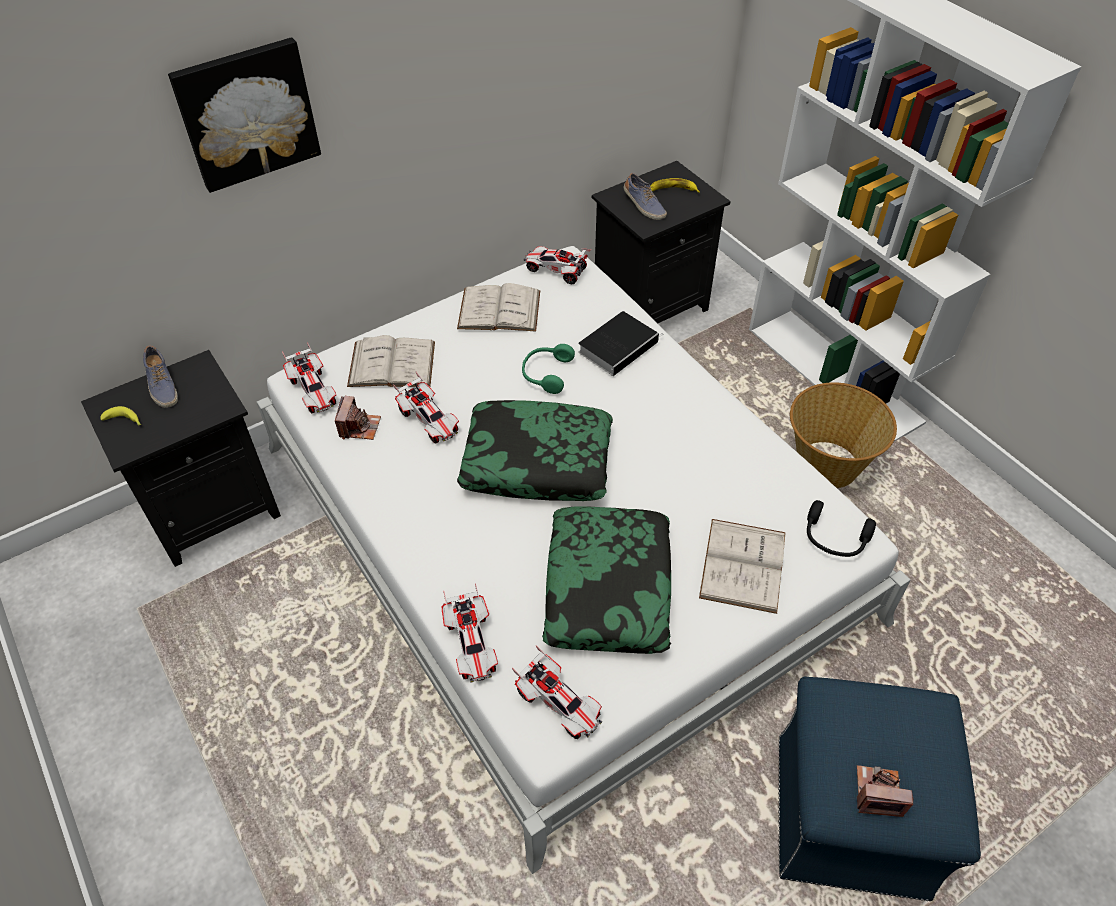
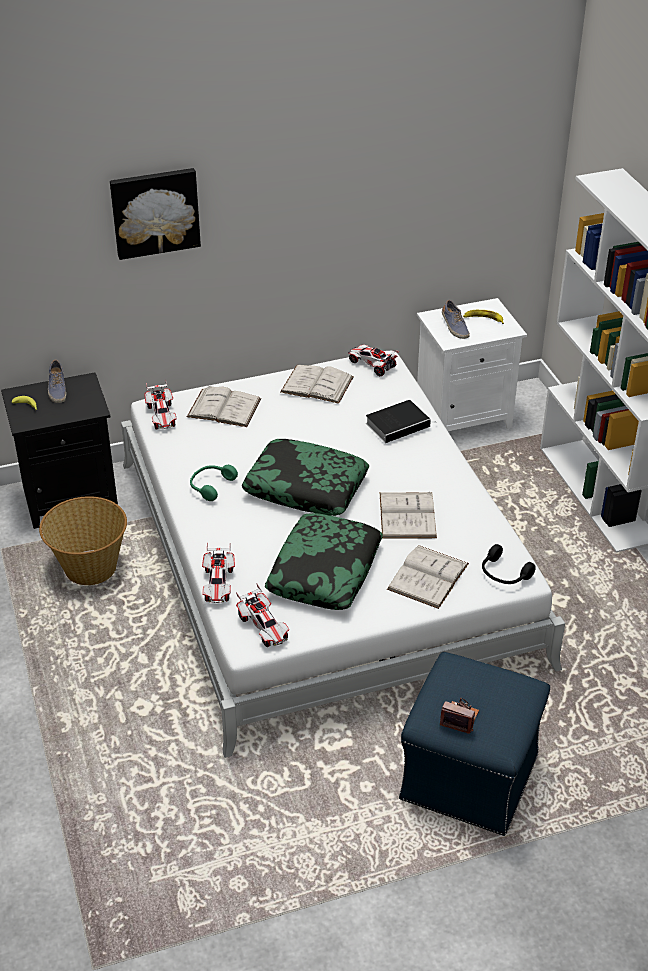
camera: 15 degrees right, 10 degrees down
camera [335,396,381,440] -> none
toy car [393,372,459,444] -> none
green headphones [522,344,575,394] -> green headphones moved to [190,465,238,501]
black nightstand [592,161,731,324] -> white nightstand [417,298,527,431]
basket [790,382,897,488] -> basket moved to [39,496,127,585]
none -> white book [380,492,437,539]

